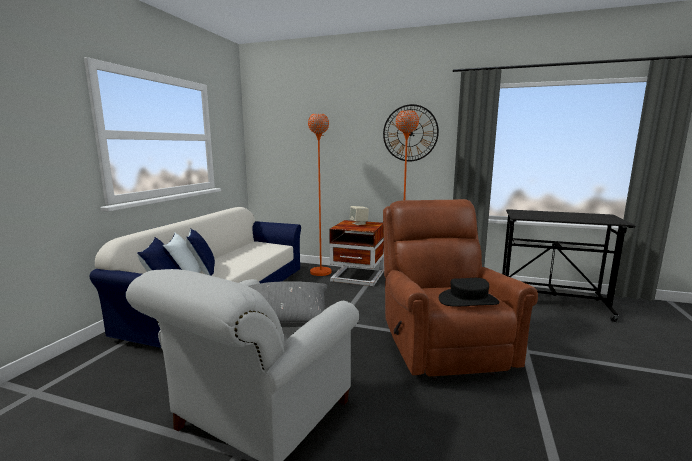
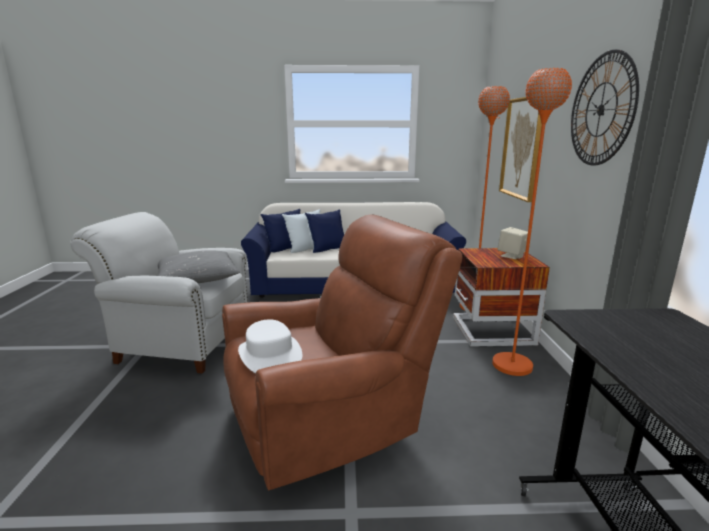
camera: 70 degrees right, 5 degrees up
black hat [439,278,500,307] -> white hat [238,319,302,373]
none -> picture [499,97,542,202]

